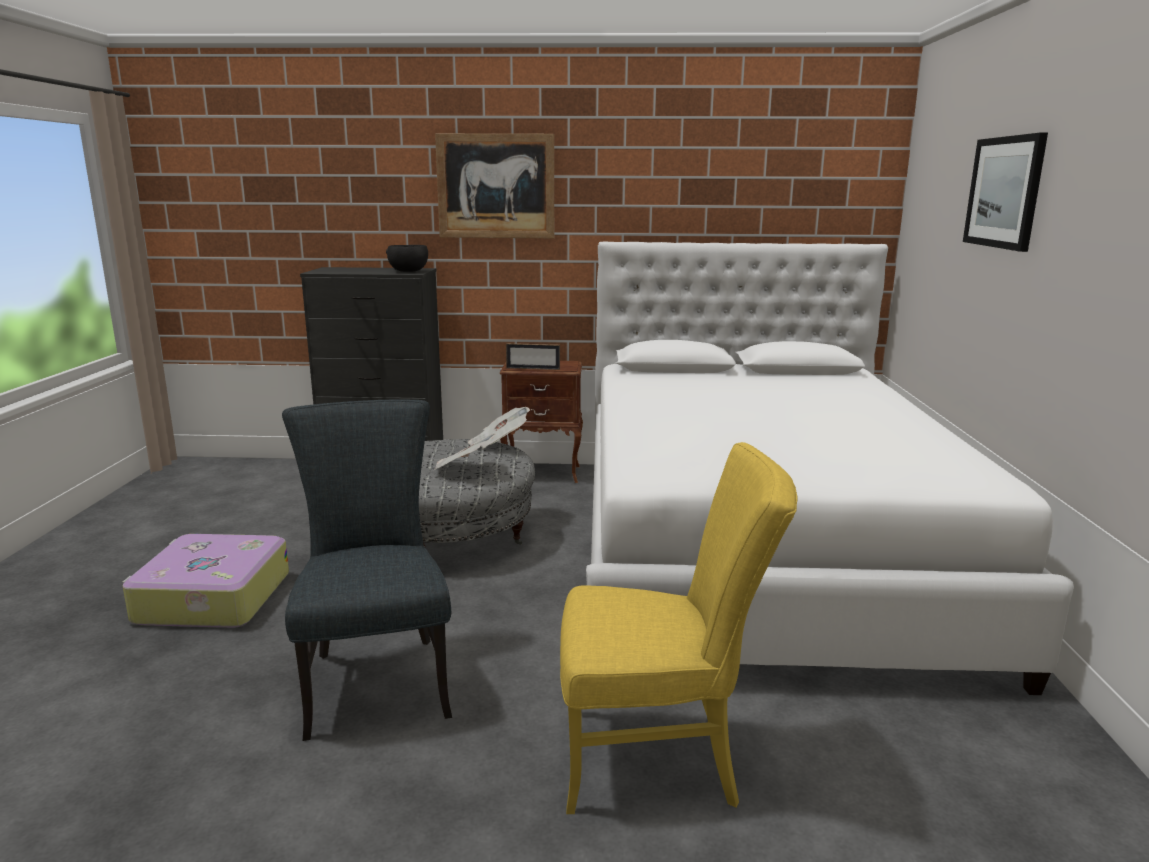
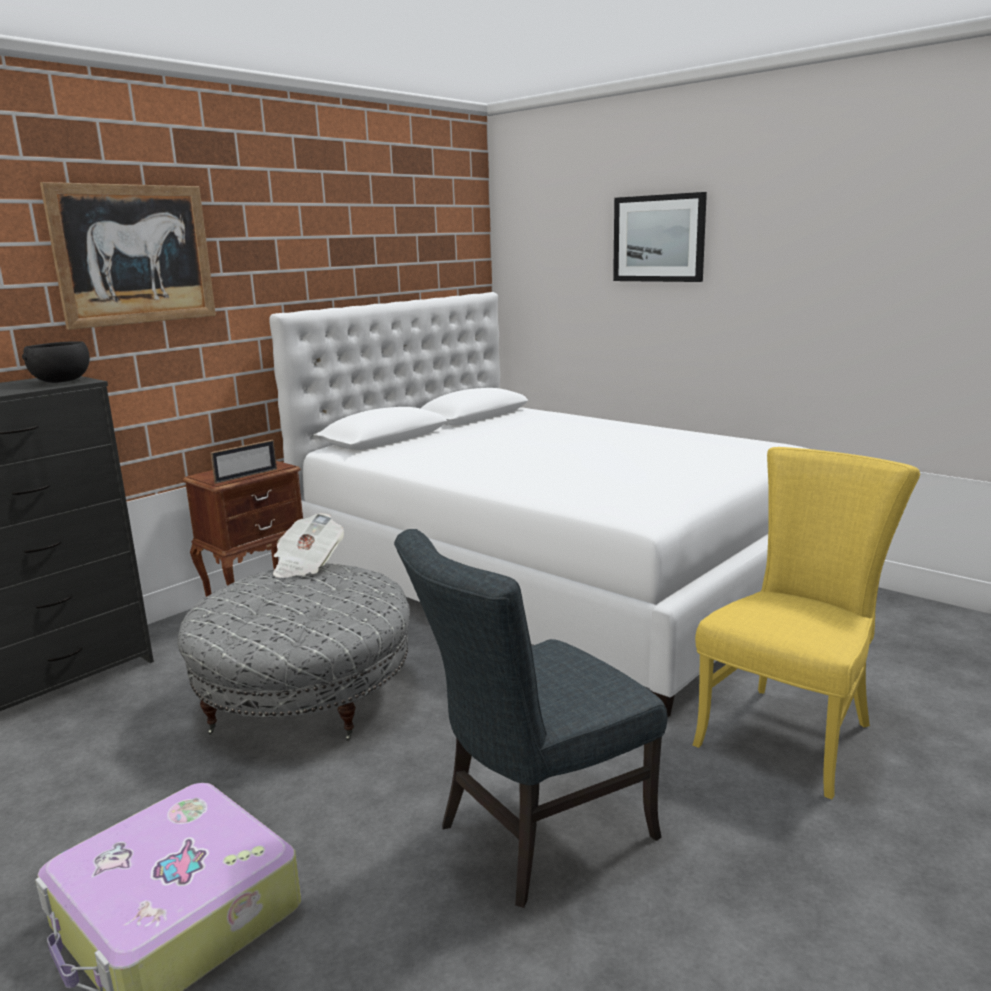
camera: 50 degrees left, 0 degrees up
grey chair [282,400,452,741] -> grey chair turned 60 degrees counterclockwise [394,529,668,908]
newspaper [433,433,495,471] -> none

